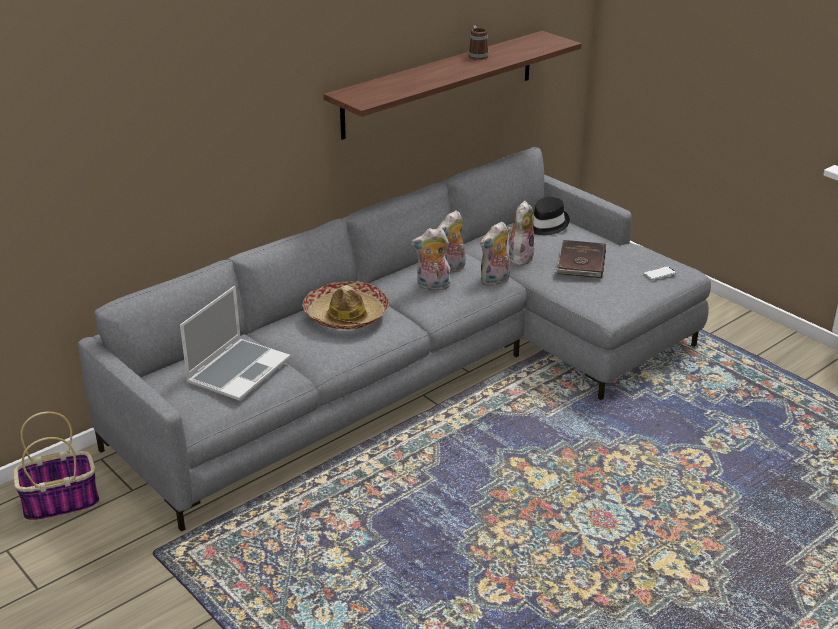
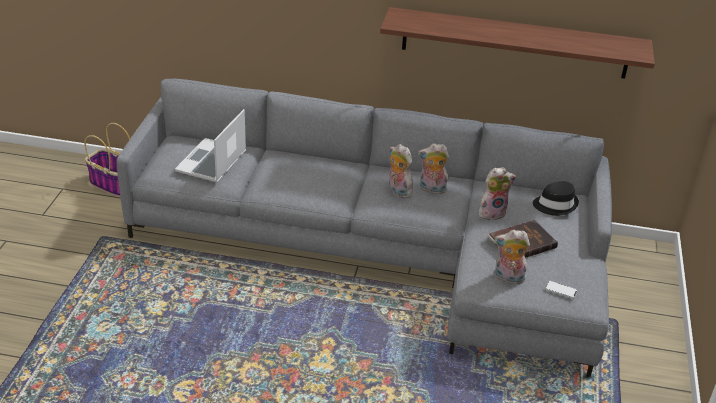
camera: 50 degrees right, 5 degrees up
laptop [180,286,290,401] -> laptop turned 120 degrees clockwise [175,109,246,183]
hat [302,281,389,329] -> none
mug [468,26,489,60] -> none
plush toy [480,221,510,286] -> plush toy moved to [495,230,530,284]

